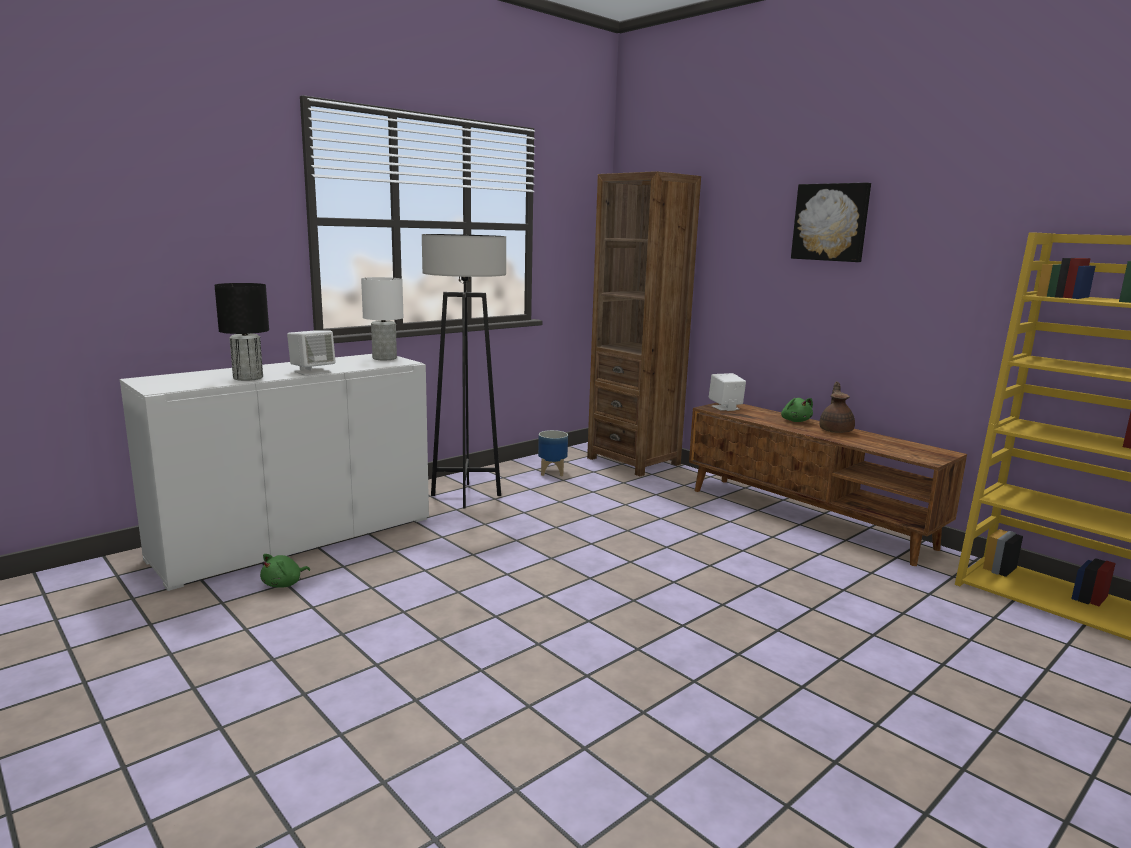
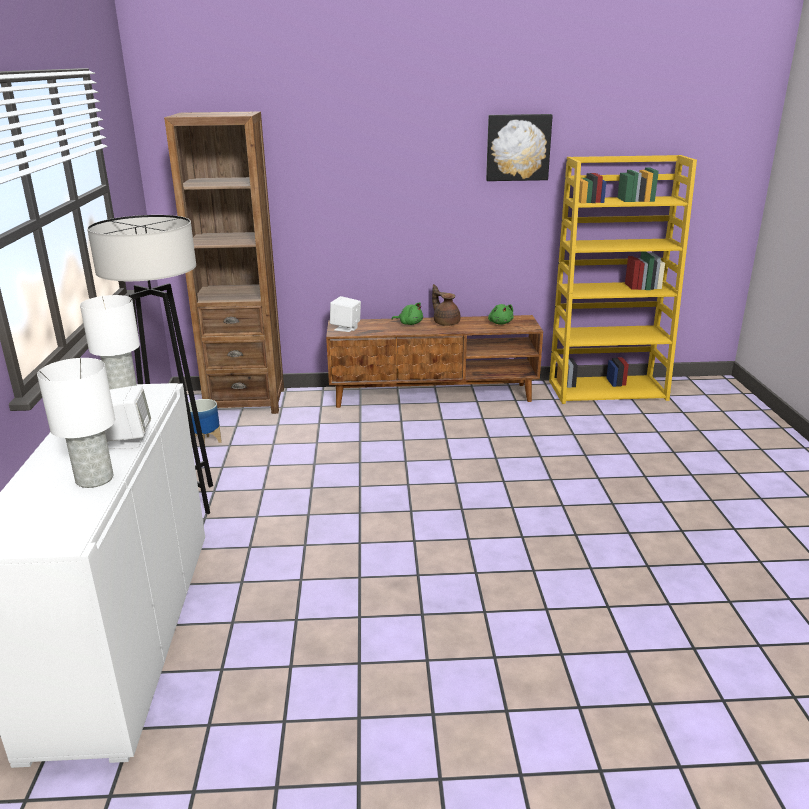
camera: 50 degrees left, 10 degrees up
black table lamp [215,283,269,381] -> white table lamp [37,358,115,488]
green plush toy [260,554,310,588] -> green plush toy moved to [488,304,514,325]
picture [791,183,871,262] -> picture moved to [486,114,553,181]

